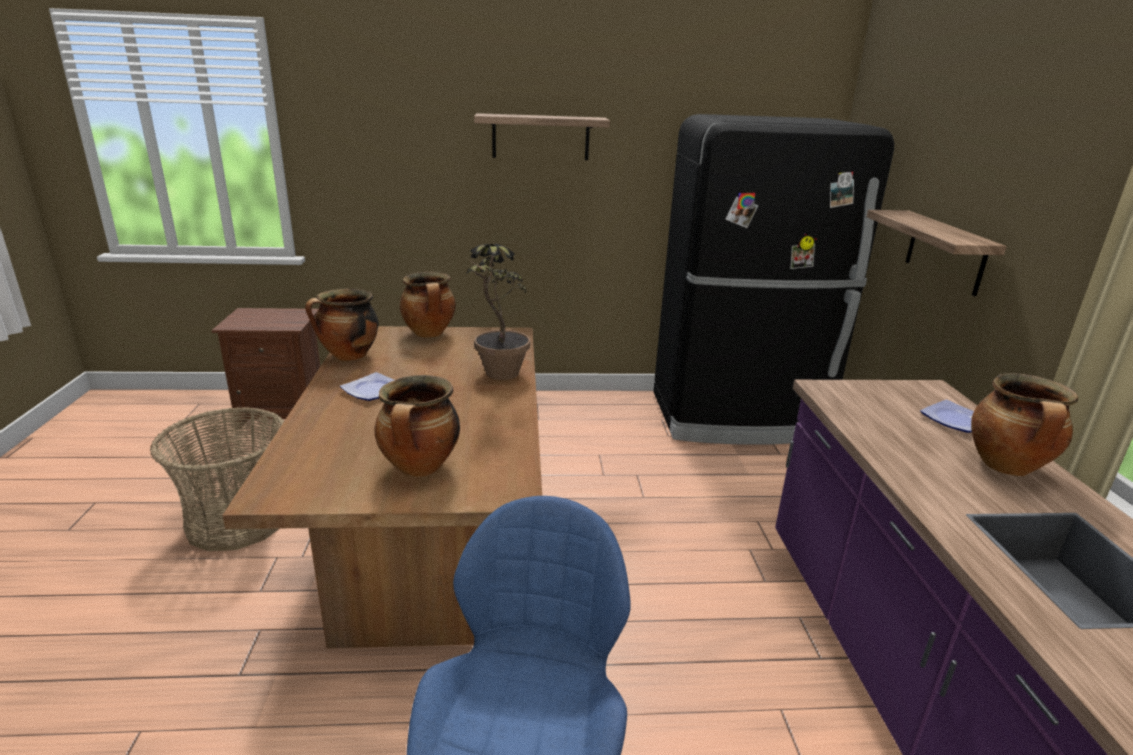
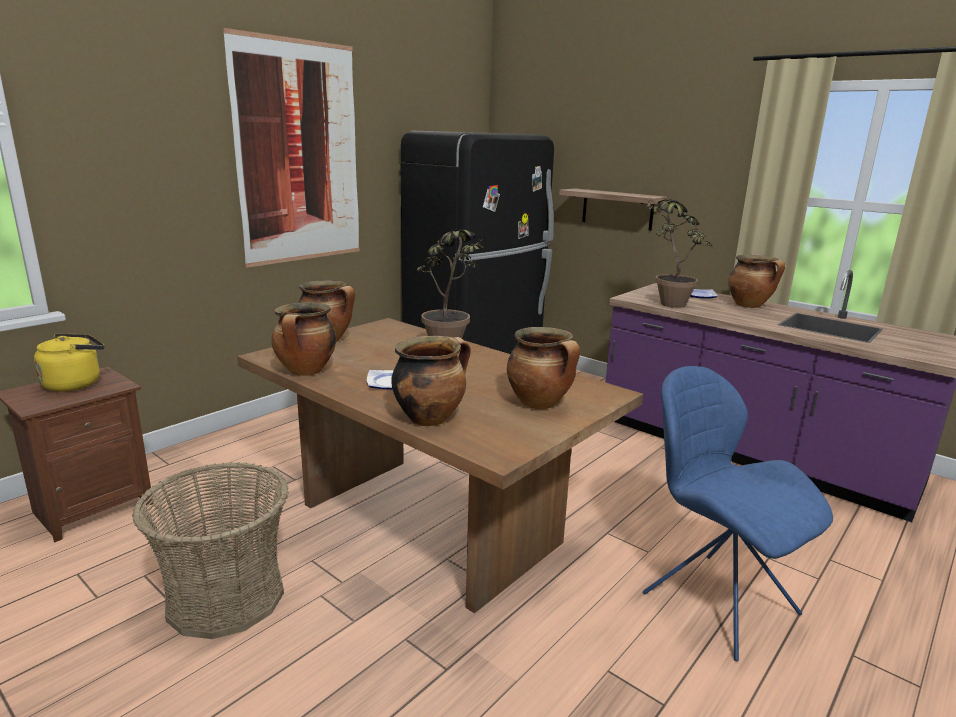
camera: 45 degrees left, 5 degrees down
shelf [474,113,610,160] -> picture [223,28,359,268]
none -> yellow kettle [34,334,104,392]
none -> cooking pot [391,336,471,426]
none -> potted plant [647,197,712,308]

